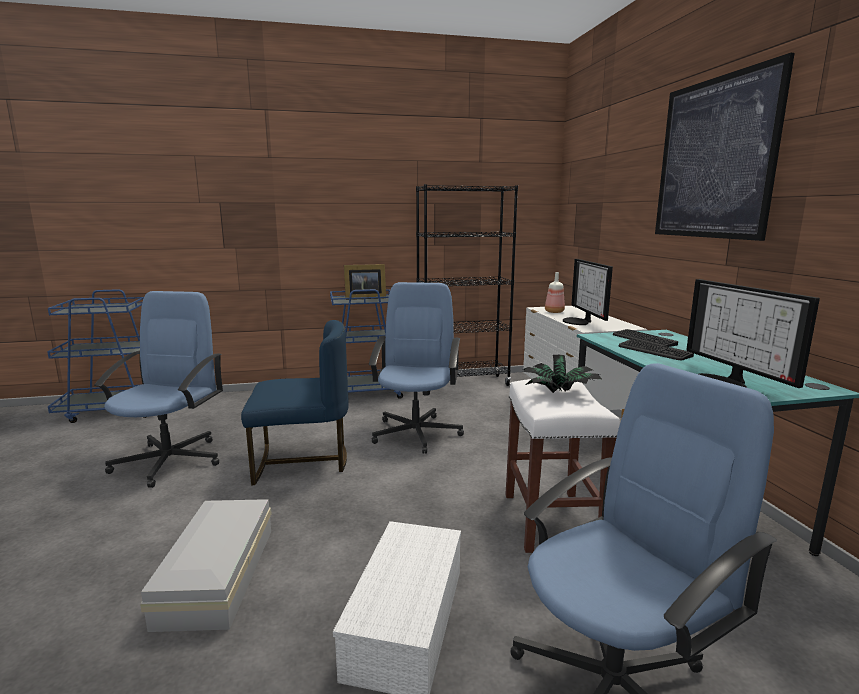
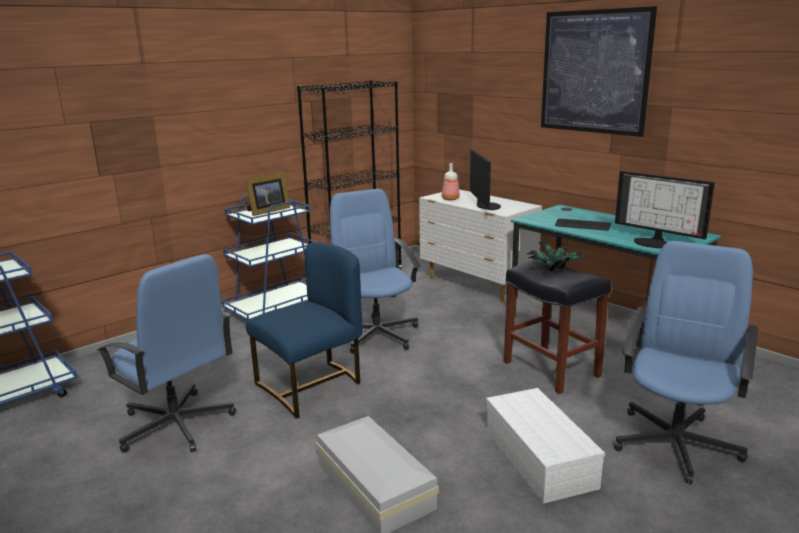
camera: 30 degrees left, 5 degrees up
blue office chair [94,291,223,488] -> blue office chair turned 150 degrees clockwise [97,254,236,453]
white stool [505,379,620,553] -> black stool [504,260,611,394]
monitor [563,259,613,325] -> monitor turned 150 degrees counterclockwise [470,150,501,210]
keyboard [613,329,678,347] -> none

